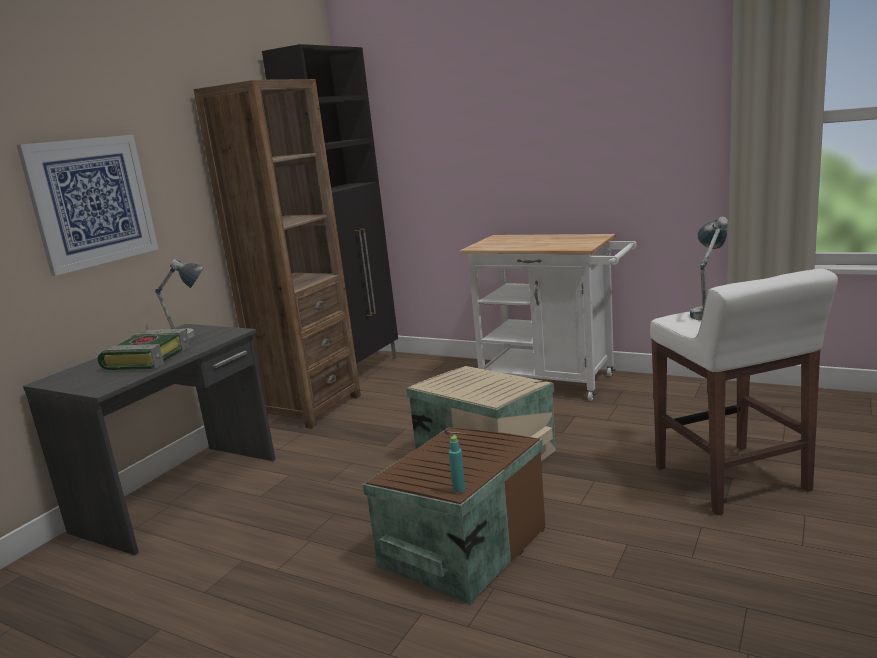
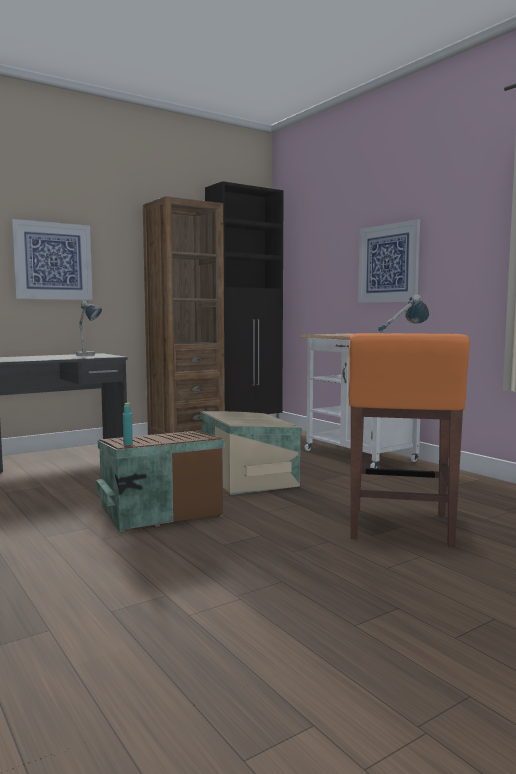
camera: 25 degrees right, 10 degrees down
book [98,329,190,370] -> none
white stool [650,269,838,516] -> orange stool [349,333,470,547]
none -> picture [358,219,420,303]

